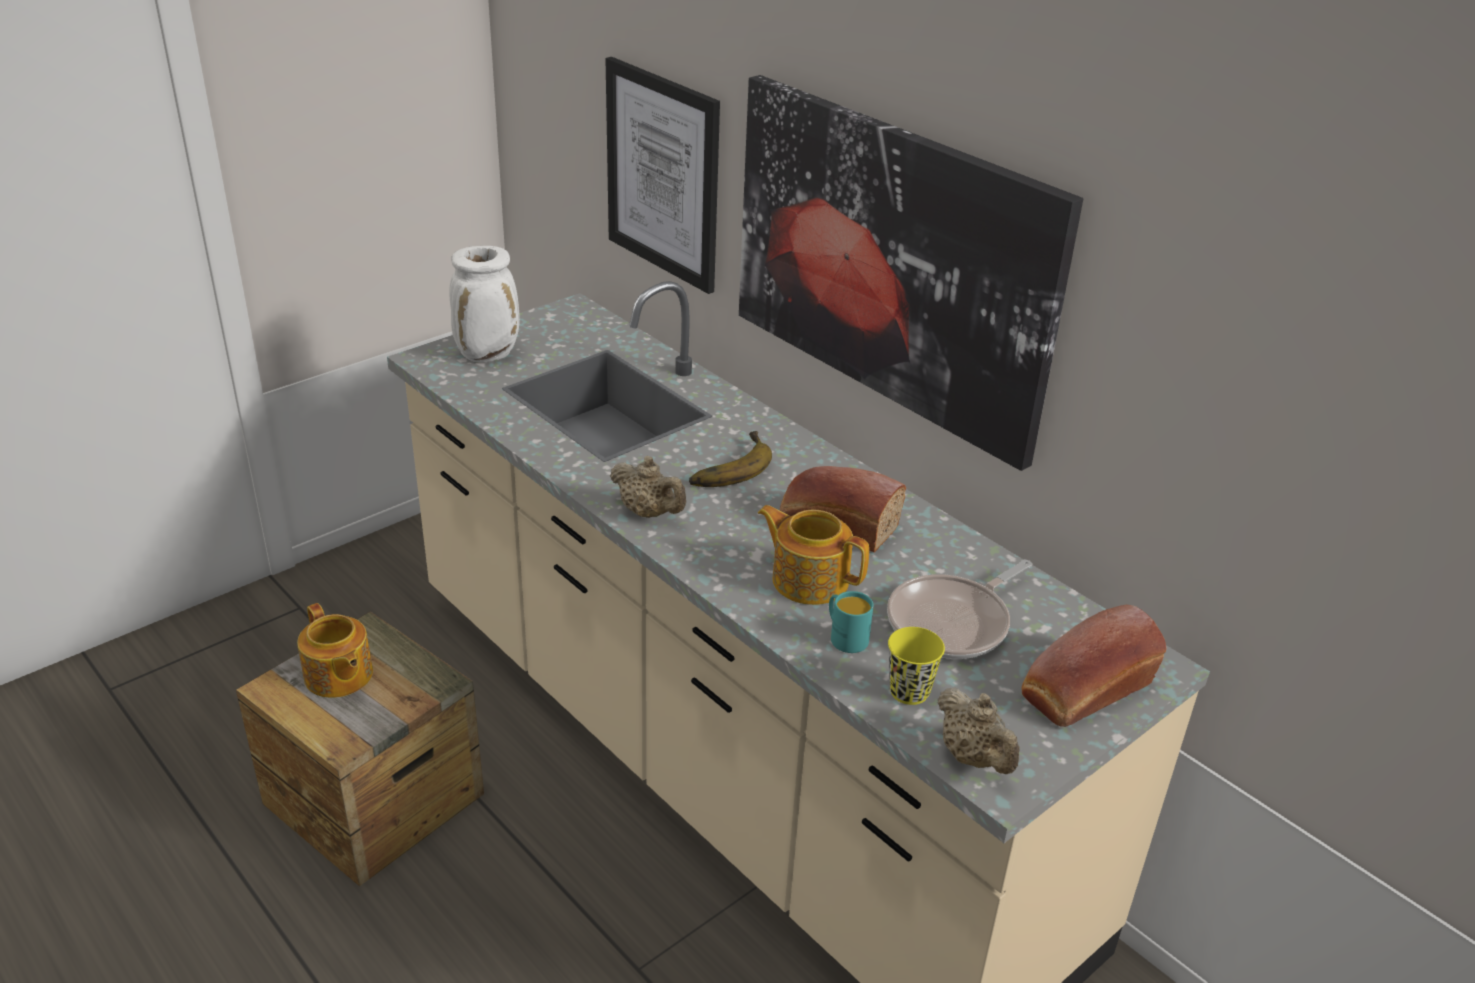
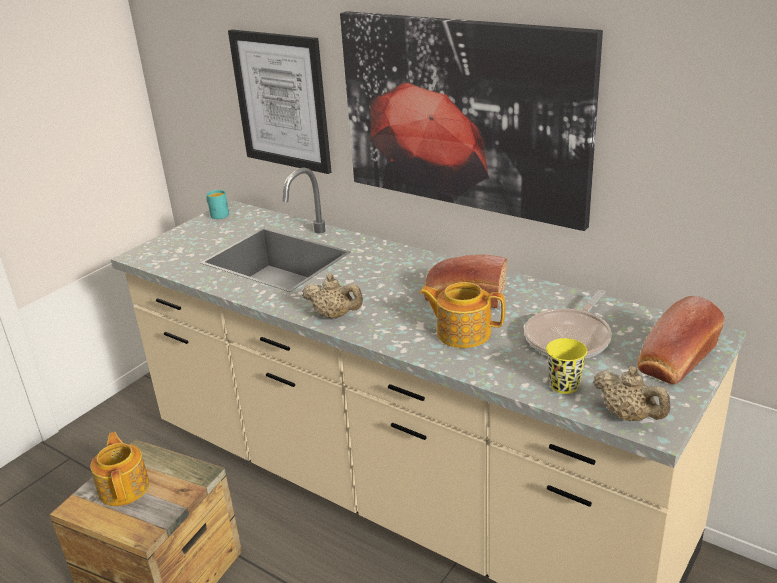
camera: 10 degrees left, 5 degrees down
teapot [297,603,373,698] -> teapot turned 150 degrees counterclockwise [90,432,149,506]
white vase [449,246,520,362] -> none
banana [689,431,772,487] -> none
turquoise mug [829,591,873,653] -> turquoise mug moved to [206,190,229,219]

